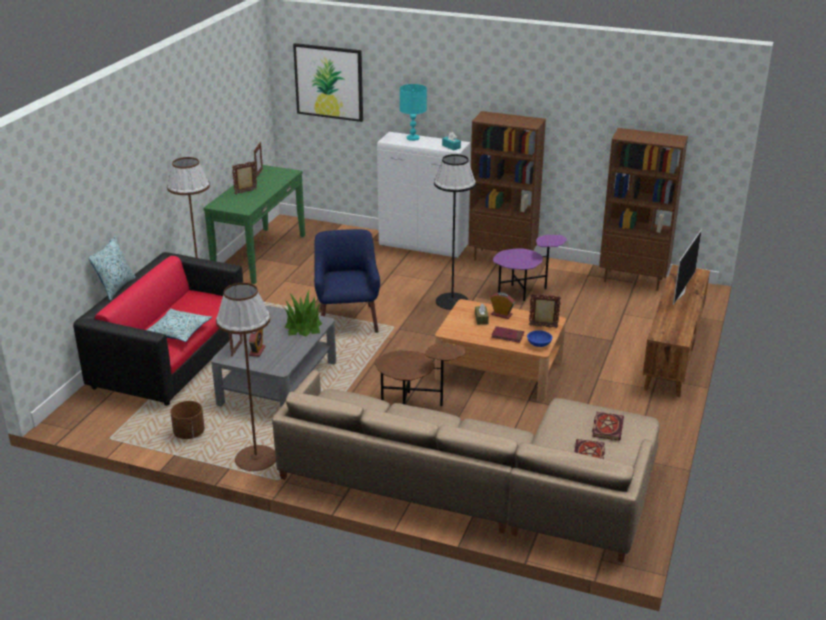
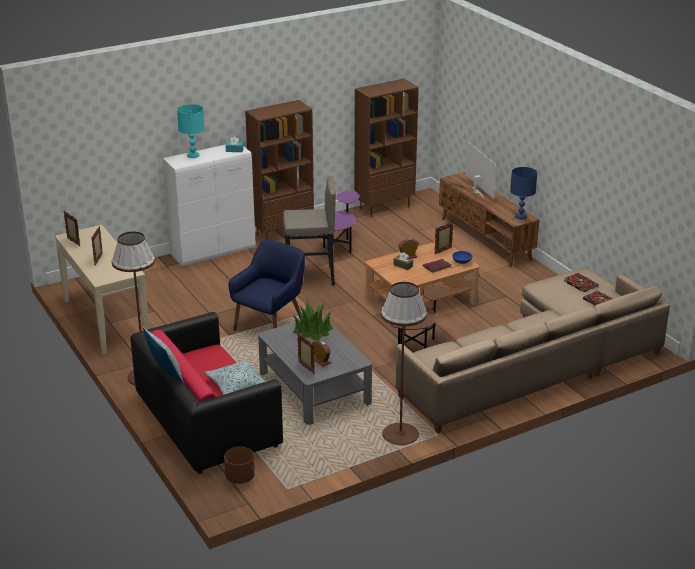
camera: 50 degrees left, 0 degrees up
brown planter [170,401,205,439] -> brown planter moved to [224,447,255,484]
green console table [203,165,305,284] -> beige console table [55,225,149,355]
picture [293,43,363,122] -> none
blue armchair [314,229,380,333] -> blue armchair turned 90 degrees clockwise [229,240,305,331]
black floor lamp [434,154,476,310] -> grey stool [283,176,336,286]
none -> blue table lamp [510,167,537,219]

